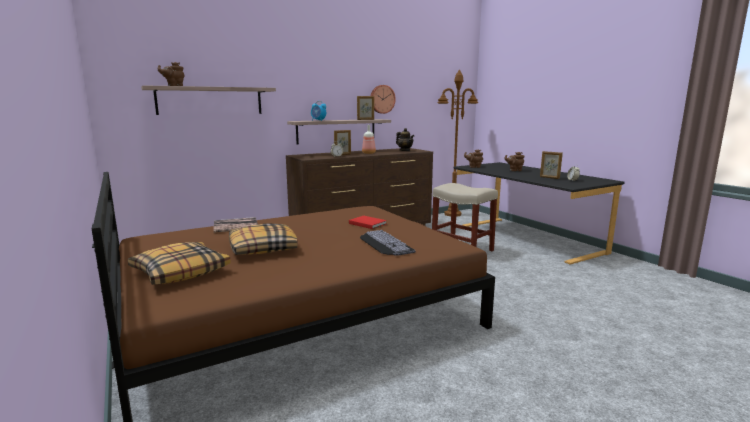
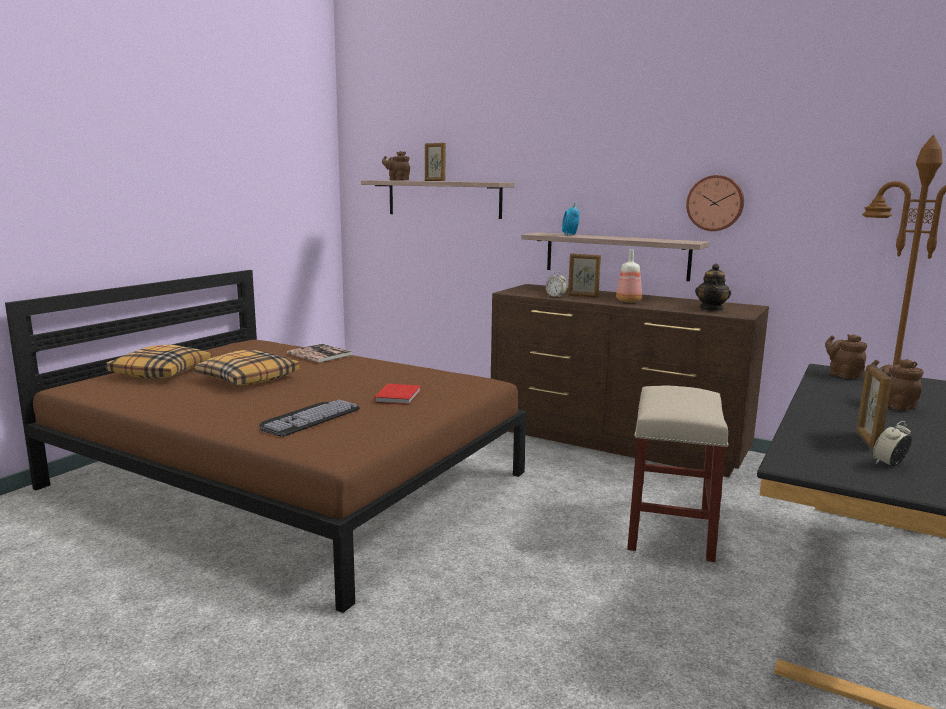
camera: 60 degrees right, 0 degrees up
picture frame [357,96,374,120] -> picture frame moved to [425,143,446,181]

